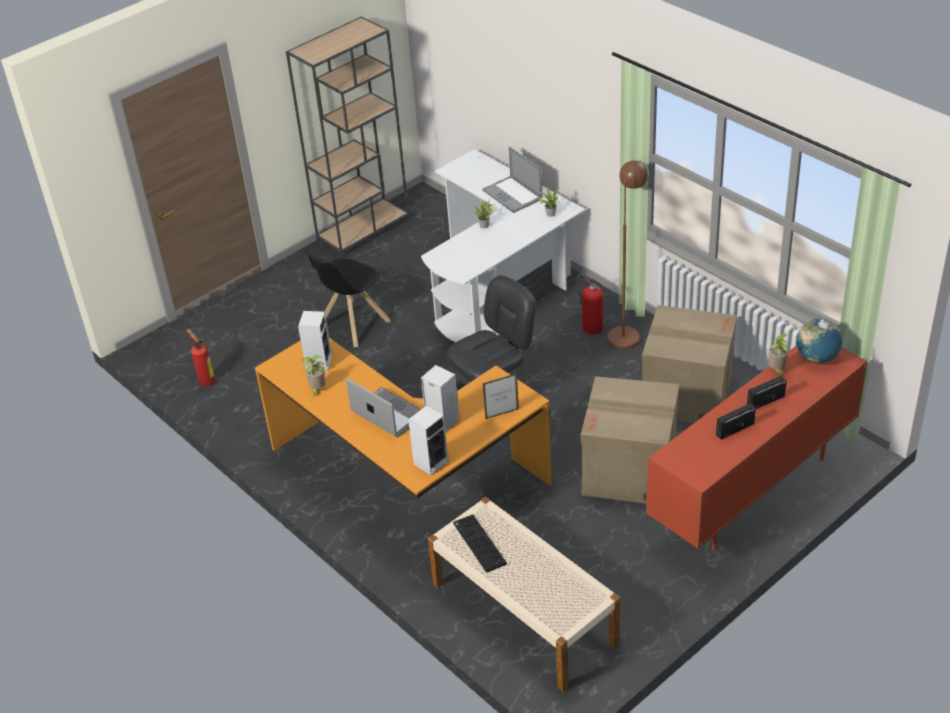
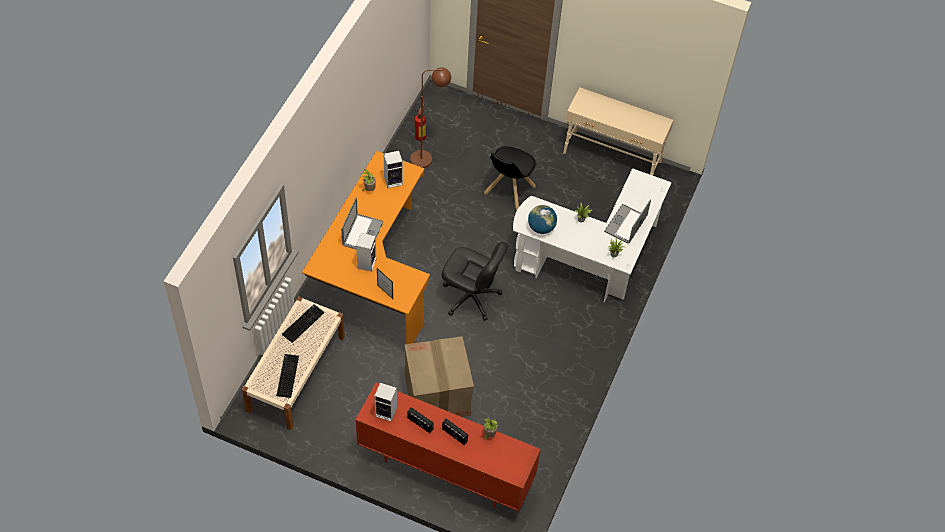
camera: 60 degrees right, 15 degrees up
bookcase [286,16,410,258] -> beige console table [563,87,674,175]
black chair [304,250,391,347] -> black chair turned 75 degrees counterclockwise [484,146,536,211]
speaker [408,405,448,475] -> speaker moved to [374,383,397,422]
fire extinguisher [577,273,603,335] -> none
brown floor lamp [607,161,648,349] -> brown floor lamp moved to [410,67,451,168]
cardboard box [642,305,737,424] -> none
globe [796,319,842,363] -> globe moved to [528,205,557,234]
none -> keyboard [277,354,299,398]

